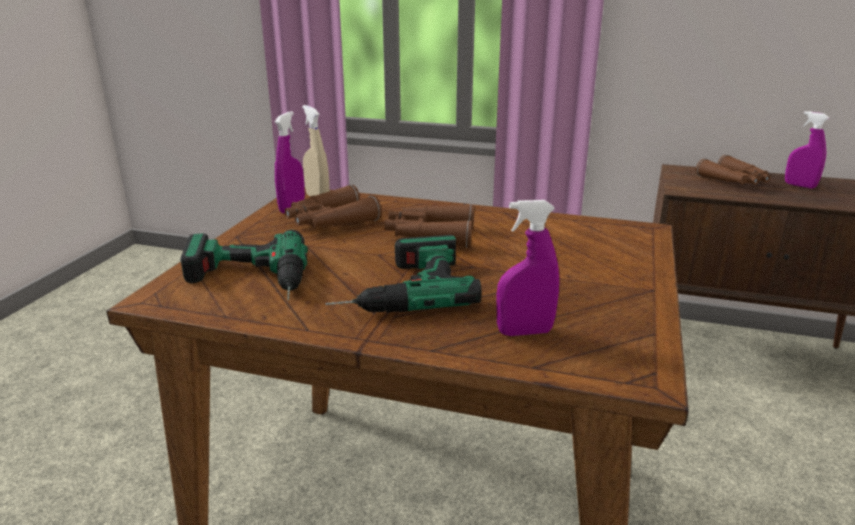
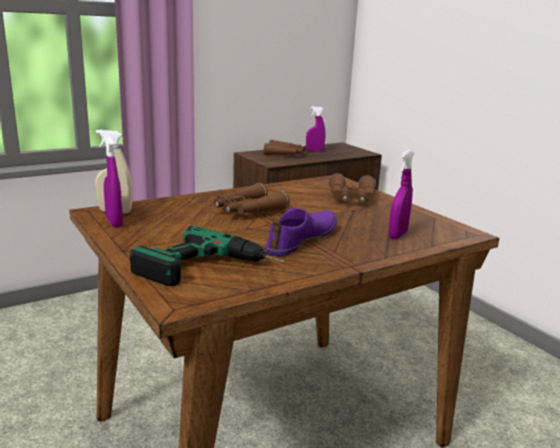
camera: 50 degrees left, 5 degrees down
brown binoculars [285,185,382,228] -> brown binoculars moved to [328,173,376,202]
power drill [325,235,482,312] -> purple shoe [265,208,337,256]

